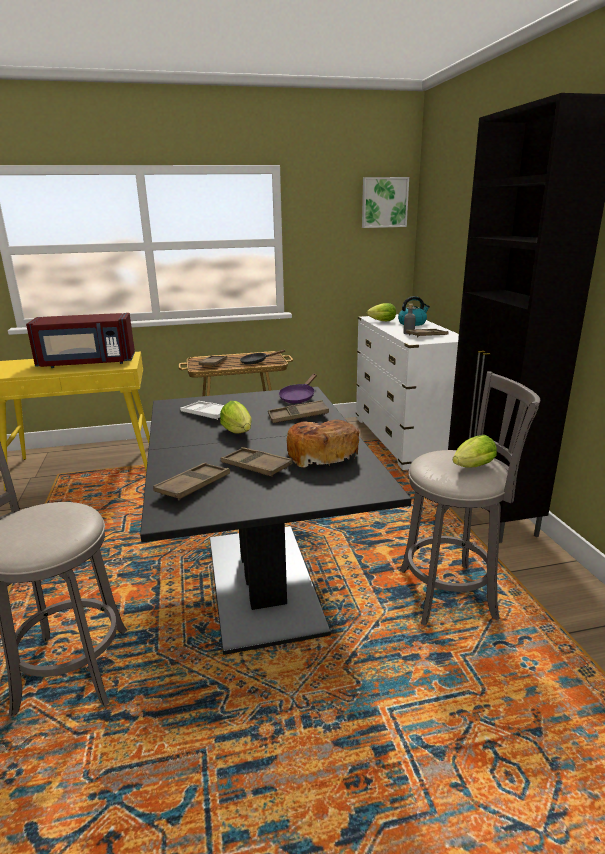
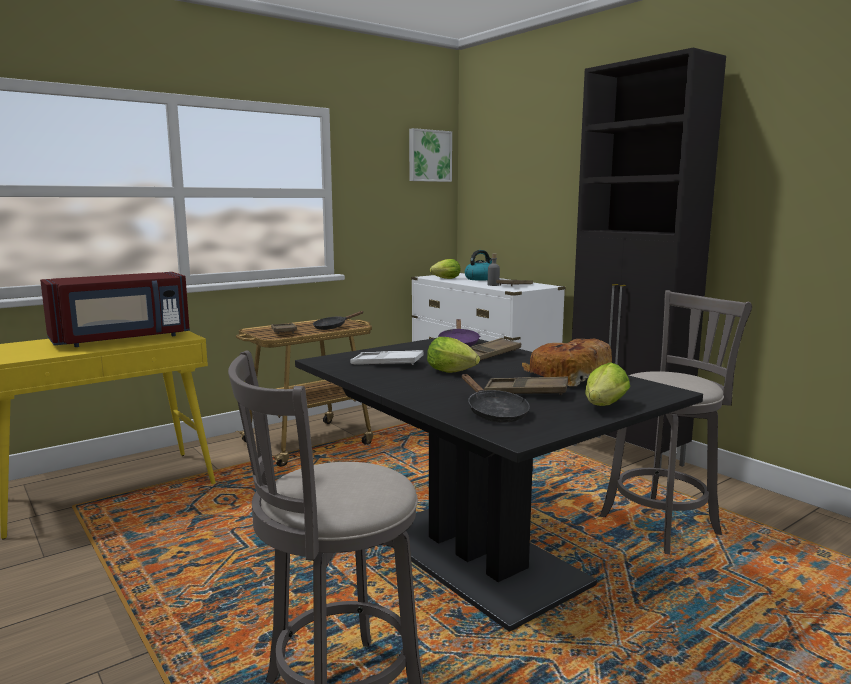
camera: 25 degrees left, 10 degrees down
brown tray [153,462,230,500] -> black frying pan [462,374,530,423]
lettuce [453,435,497,468] -> lettuce moved to [585,362,630,406]

